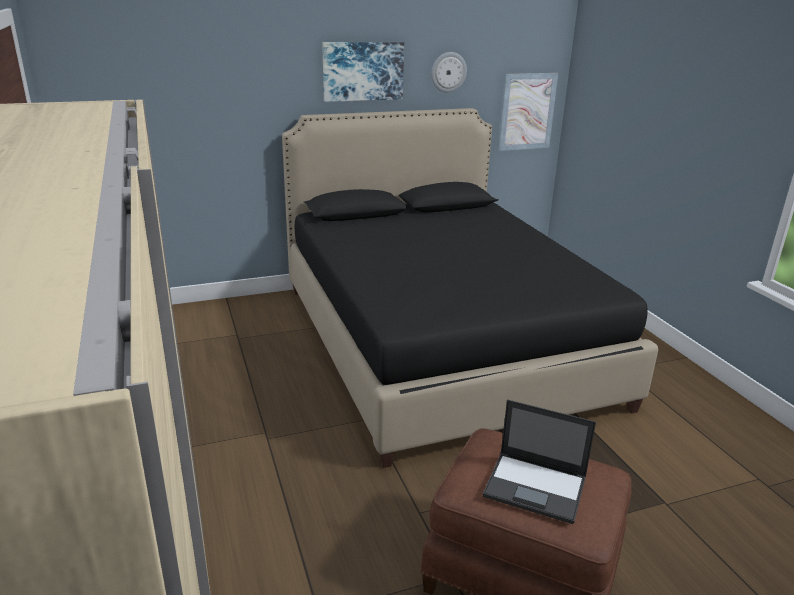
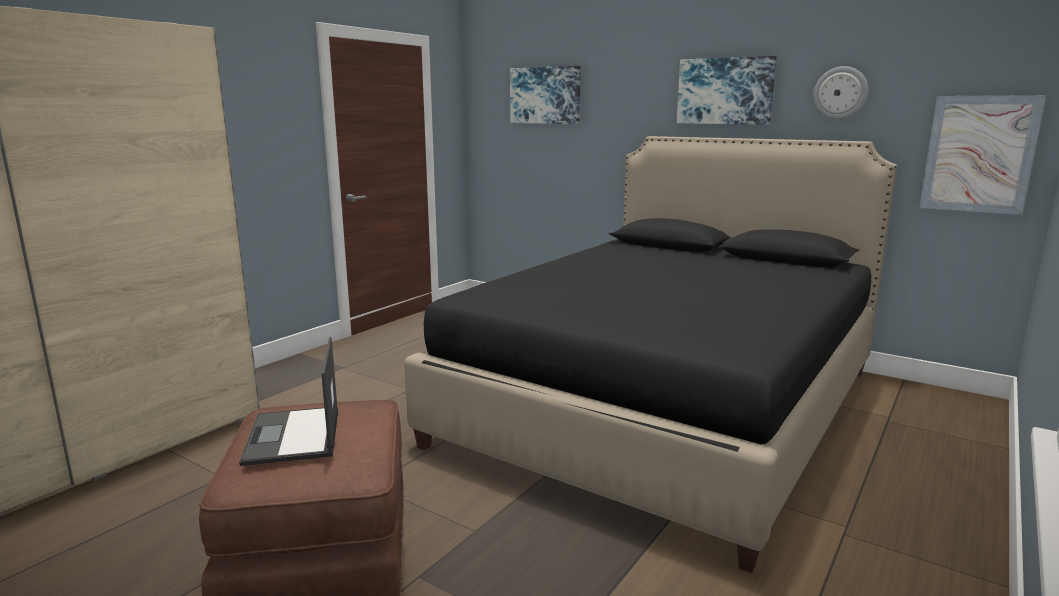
camera: 55 degrees right, 10 degrees down
none -> picture [510,66,581,124]

